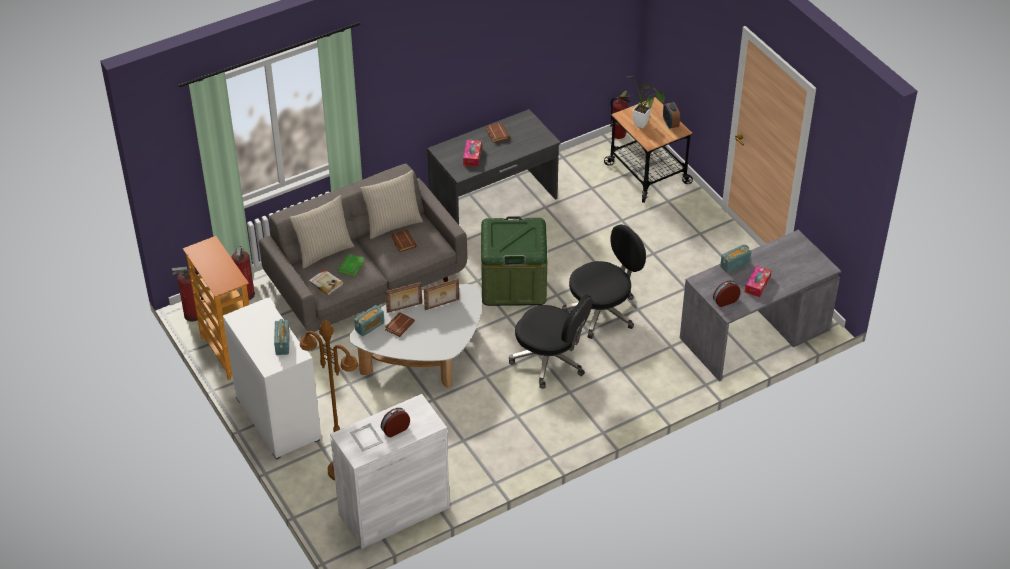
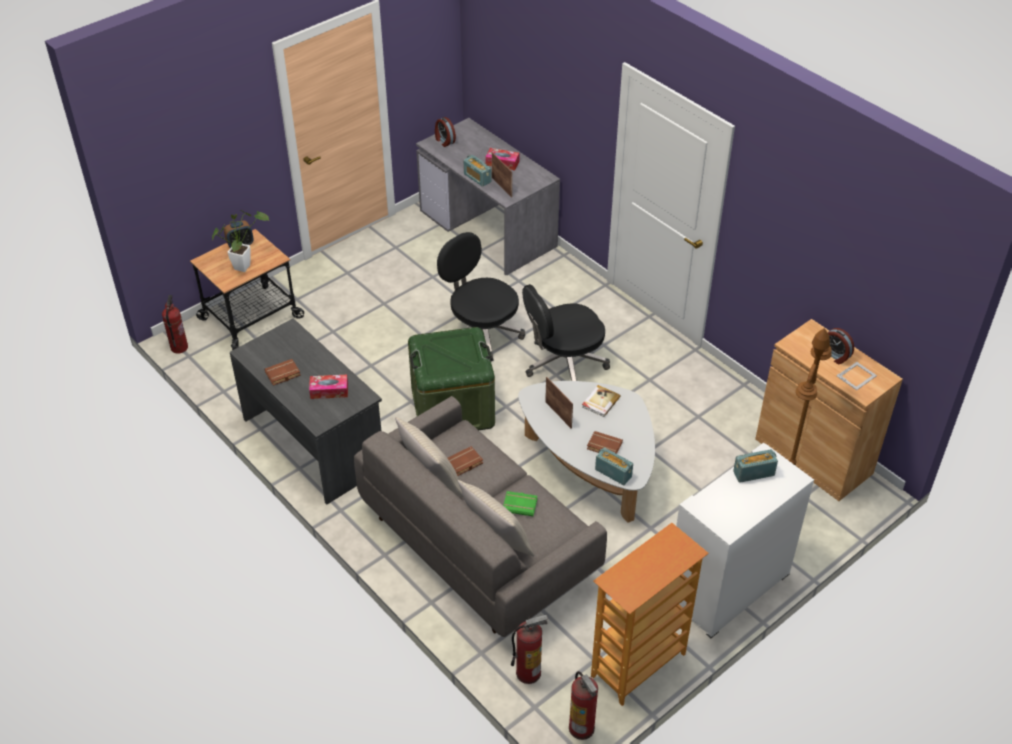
camera: 100 degrees left, 0 degrees up
book [309,269,343,295] -> book moved to [582,385,620,417]
white cabinet [330,394,450,549] -> brown cabinet [755,319,903,501]
picture frame [385,282,422,313] -> picture frame moved to [492,152,512,198]
black office chair [509,294,593,389] -> black office chair turned 135 degrees counterclockwise [522,284,610,381]
alarm clock [713,280,740,307] -> alarm clock moved to [435,117,456,147]

